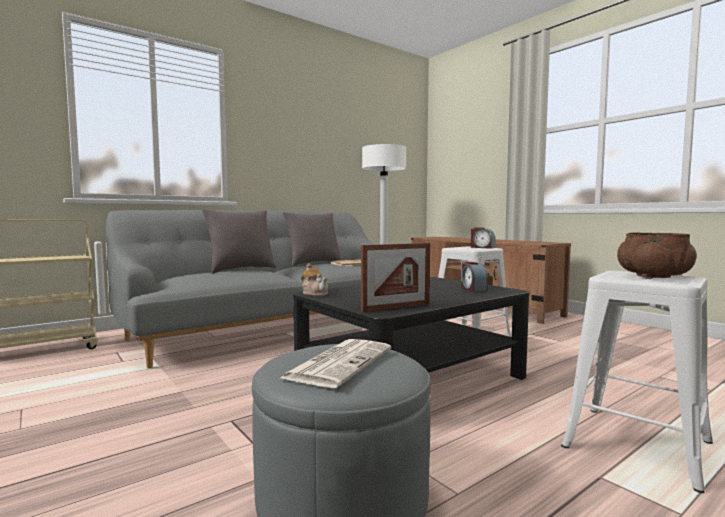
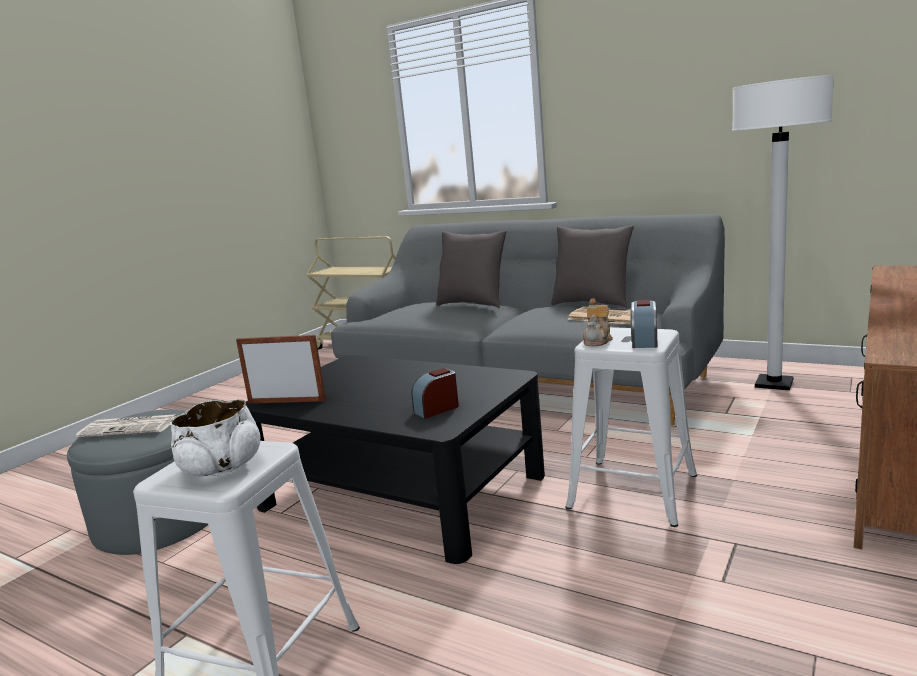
camera: 70 degrees right, 10 degrees up
teapot [300,263,328,296] -> teapot moved to [583,298,613,346]
picture frame [361,243,430,312] -> picture frame turned 150 degrees clockwise [236,335,326,403]
brown bowl [617,233,697,278] -> white bowl [170,399,260,476]

